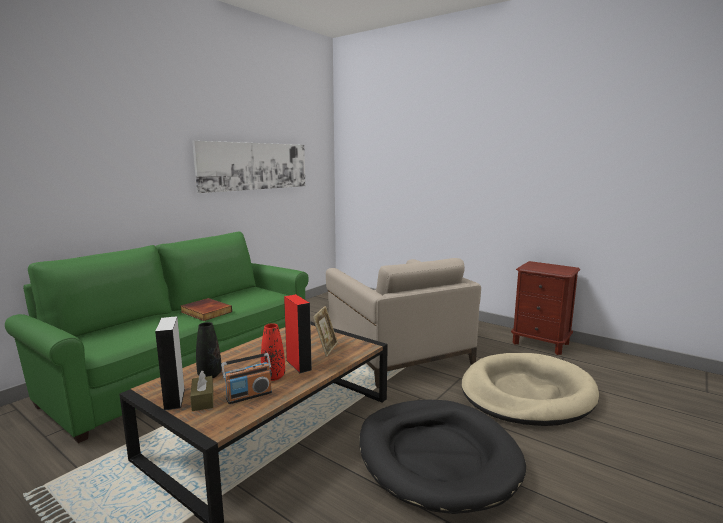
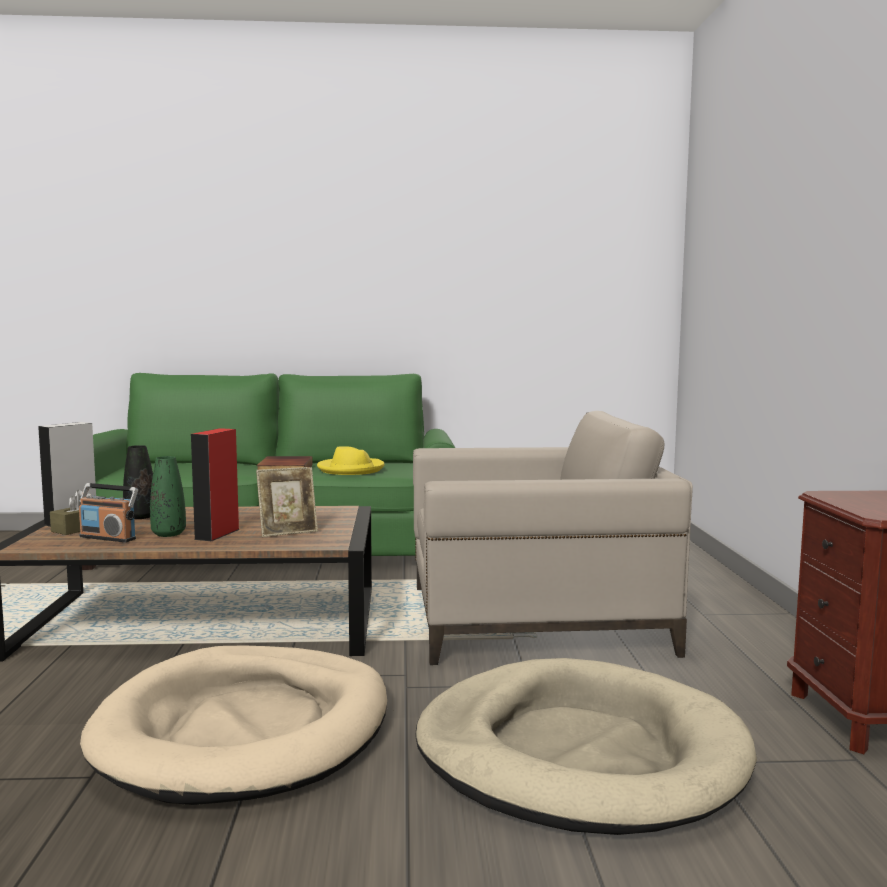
camera: 50 degrees right, 5 degrees down
picture [192,141,305,193] -> none
red vase [261,323,285,381] -> green vase [150,456,186,537]
beige armchair [326,258,481,388] -> beige armchair turned 120 degrees counterclockwise [413,411,693,665]
black dog bed [359,400,526,514] -> beige dog bed [80,645,387,805]
none -> yellow hat [317,446,385,475]

